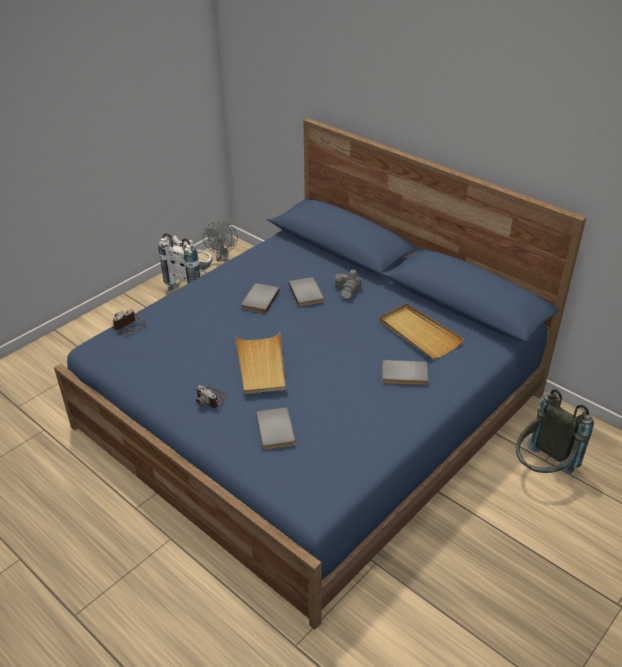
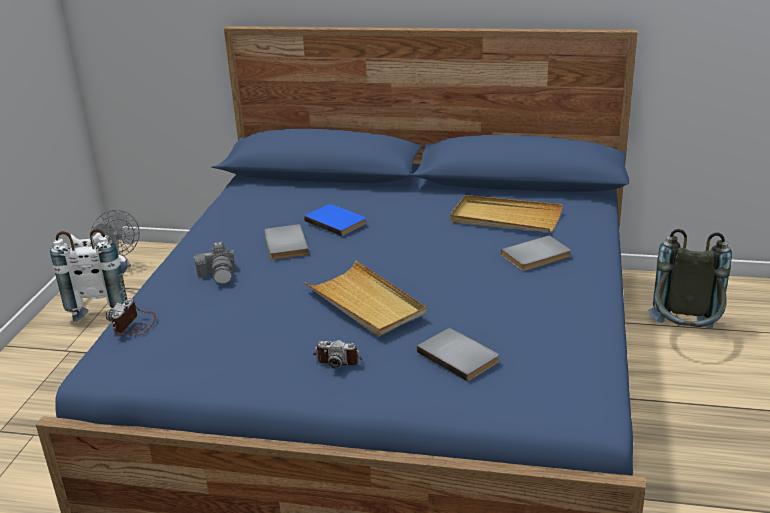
camera: 30 degrees left, 10 degrees down
grey book [288,277,324,307] -> blue book [304,204,366,236]
camera [335,269,361,299] -> camera moved to [194,242,235,284]

